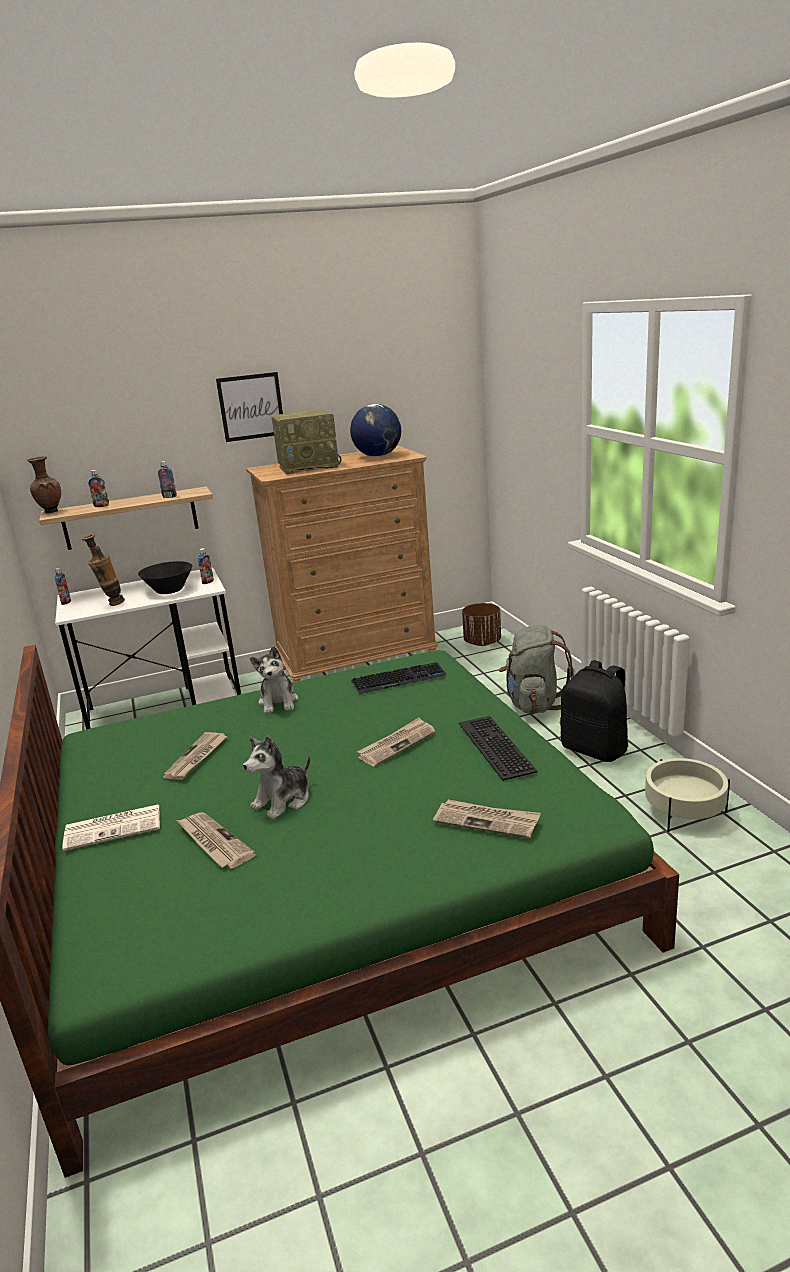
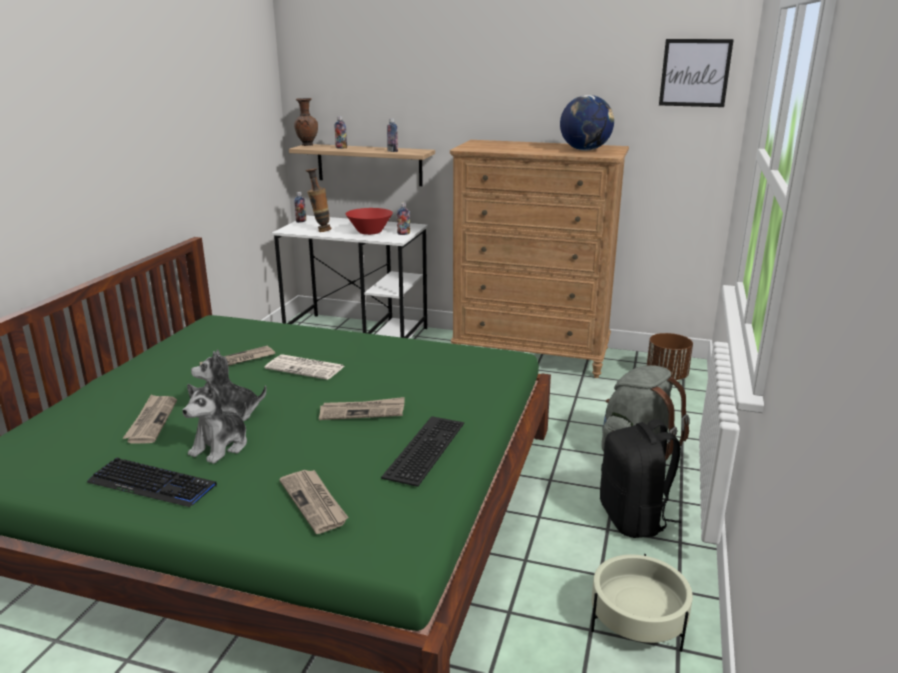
camera: 35 degrees right, 0 degrees up
newspaper [62,804,160,851] -> newspaper moved to [265,354,344,380]
black bowl [138,561,193,594] -> red bowl [346,208,393,235]
picture [216,372,283,442] -> picture moved to [659,39,734,107]
plush toy [250,646,299,714] -> plush toy moved to [182,380,247,464]
radio [271,409,341,475] -> none
keyboard [351,662,446,694] -> keyboard moved to [87,458,217,507]

